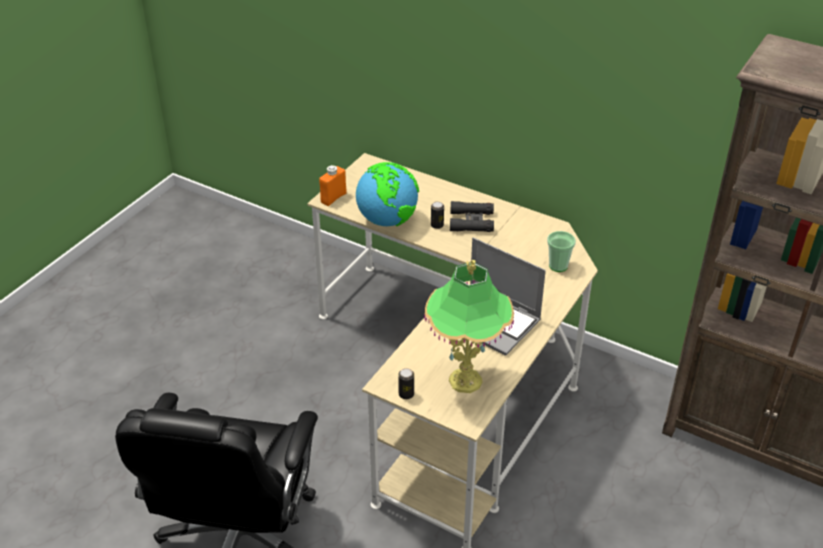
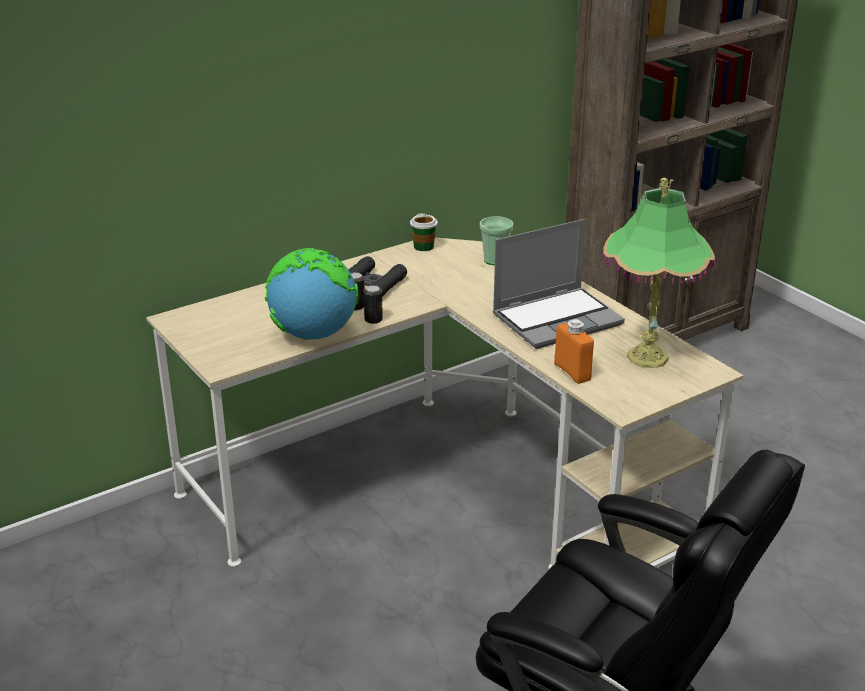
camera: 65 degrees left, 10 degrees down
orange bottle [319,165,347,206] -> orange bottle moved to [554,319,594,384]
can [398,368,414,399] -> can moved to [364,285,383,324]
none -> cup [410,213,438,251]

